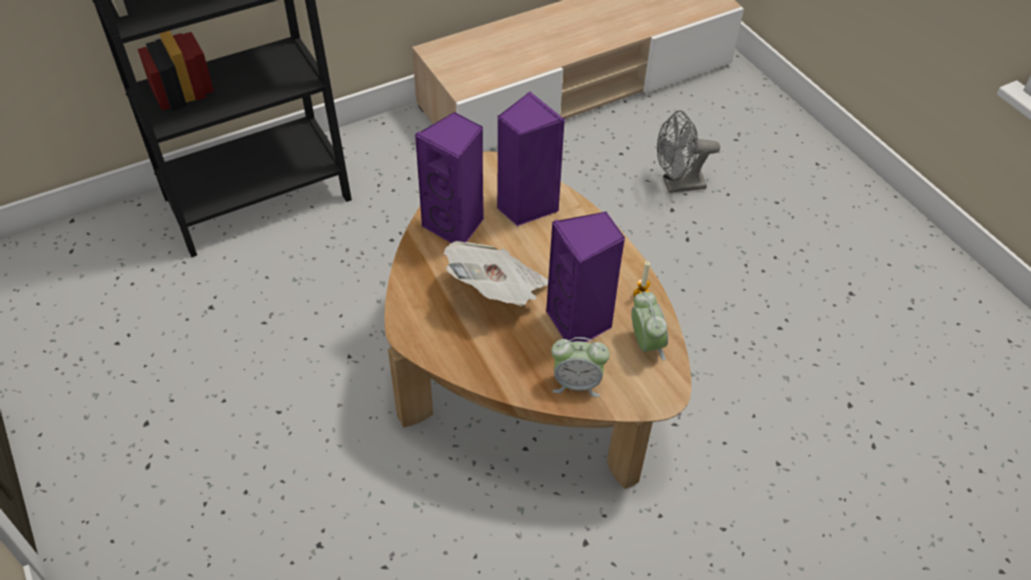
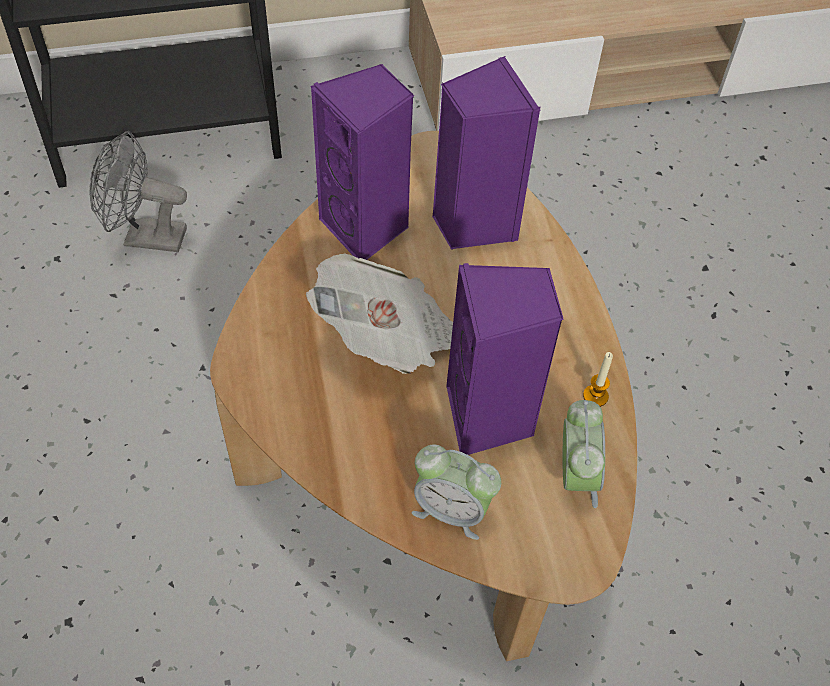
camera: 15 degrees right, 5 degrees up
grey fan [657,110,720,193] -> grey fan moved to [89,131,187,252]

